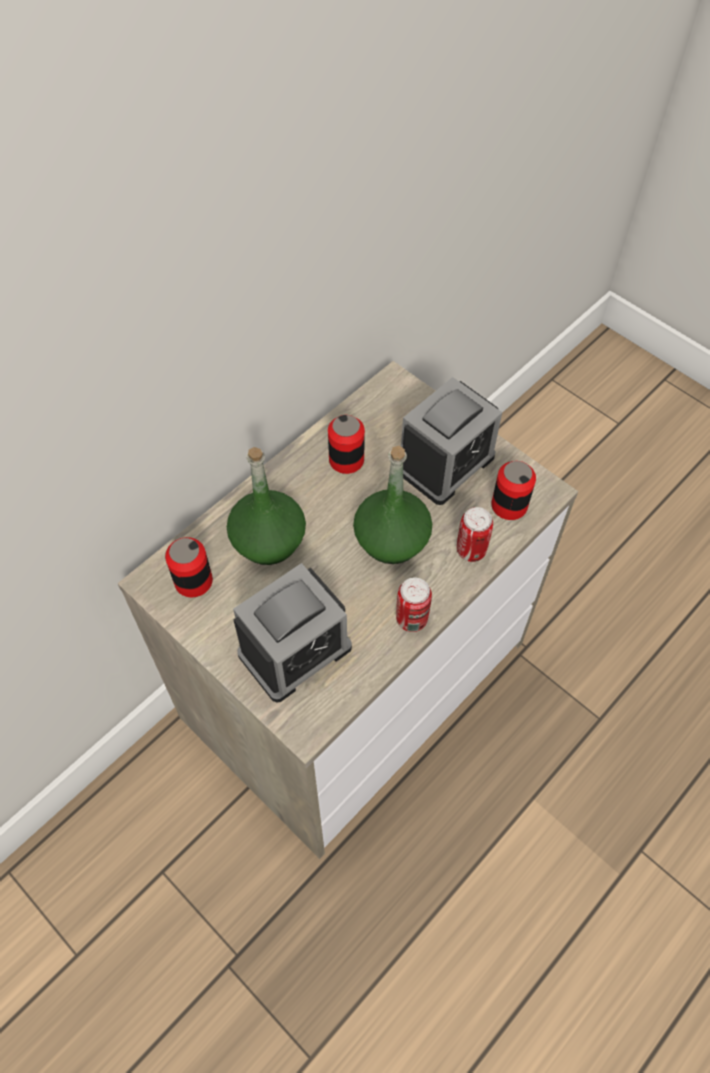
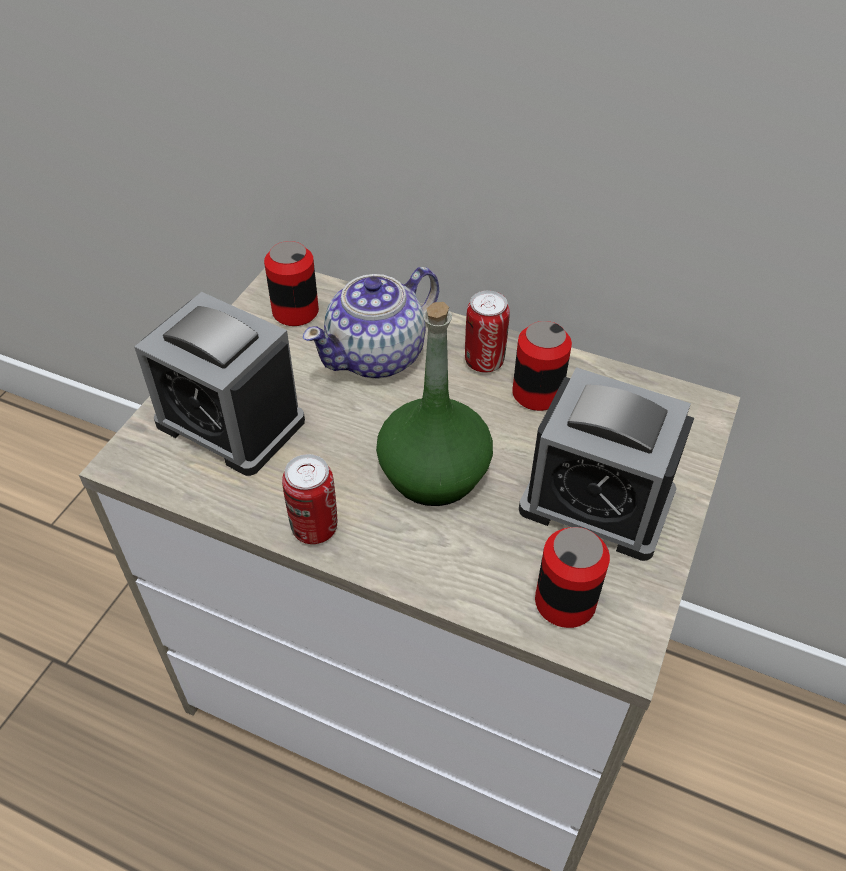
camera: 70 degrees right, 10 degrees down
green bottle [227,447,306,565] -> teapot [303,267,439,379]
can [457,507,493,562] -> can moved to [465,291,510,372]

